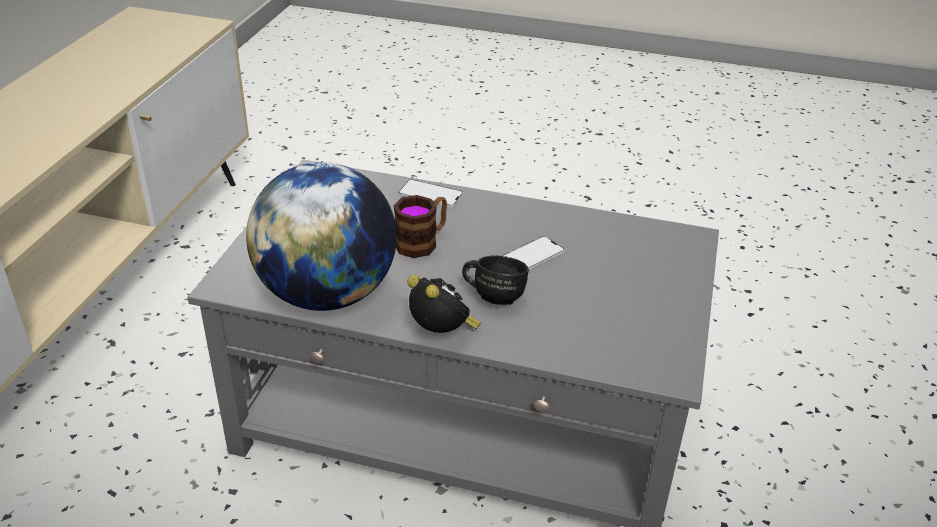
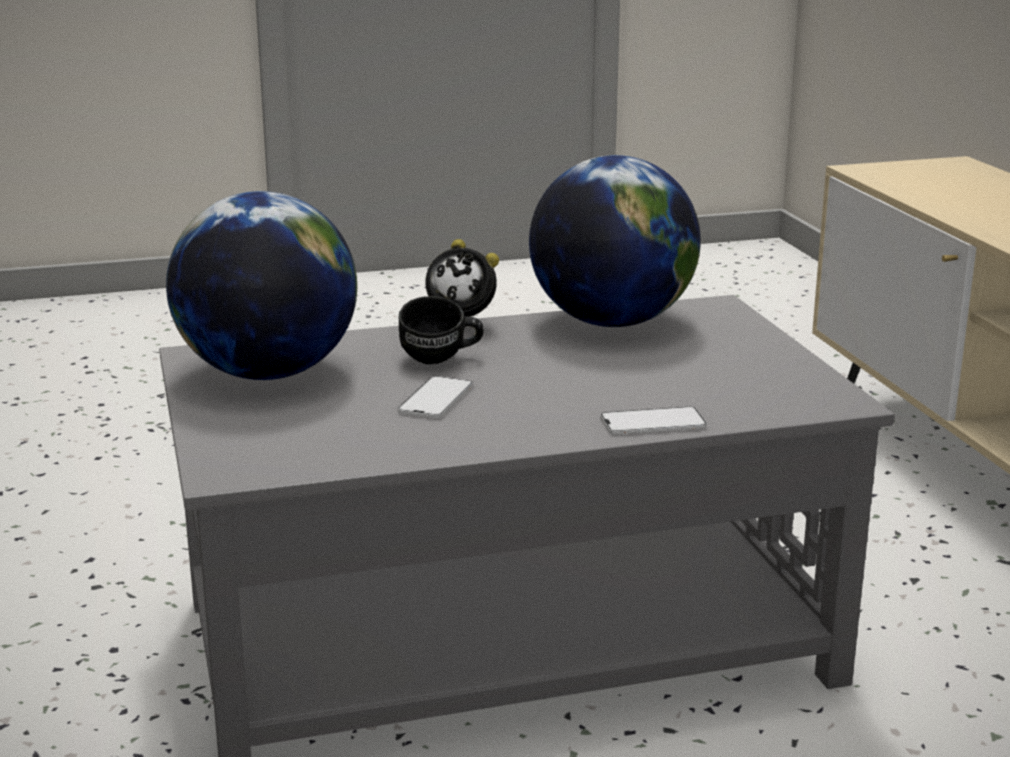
camera: 150 degrees right, 15 degrees down
mug [394,195,447,258] -> none
none -> globe [166,191,357,380]

